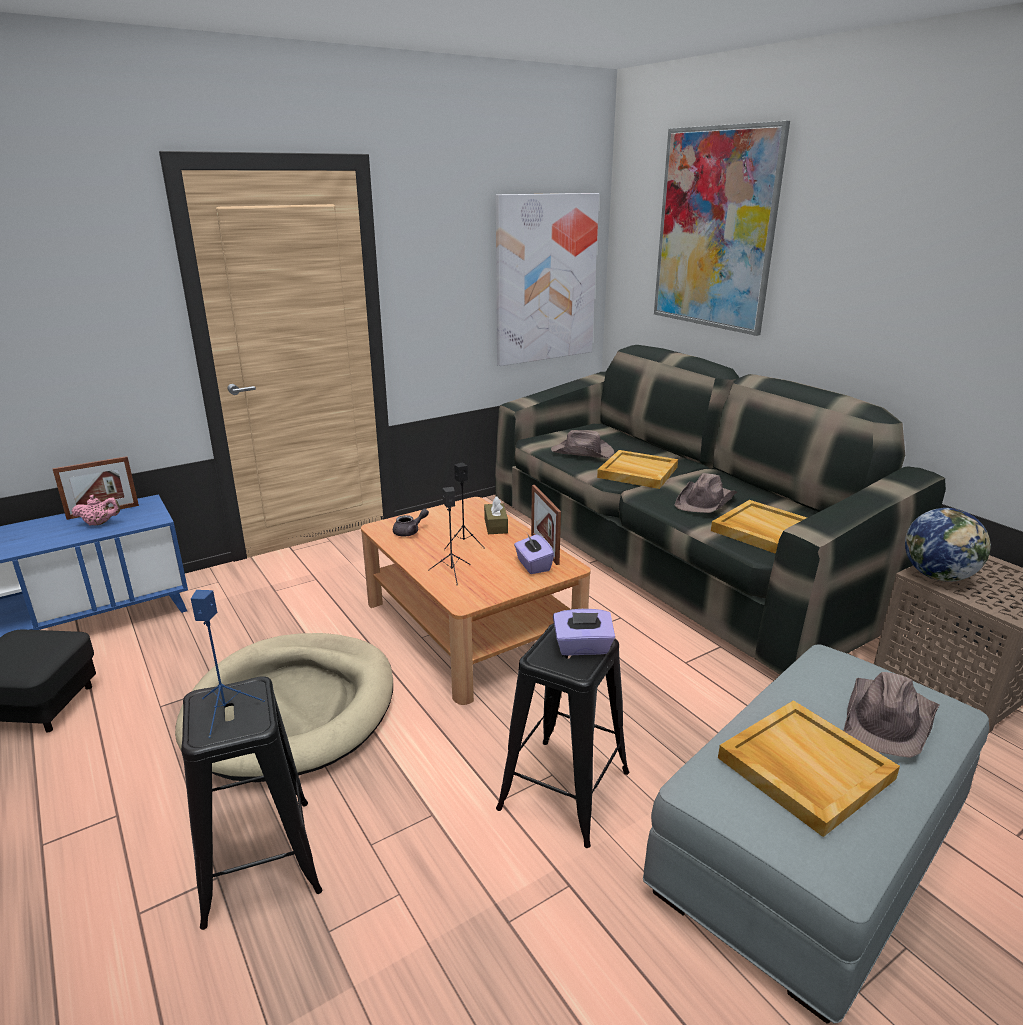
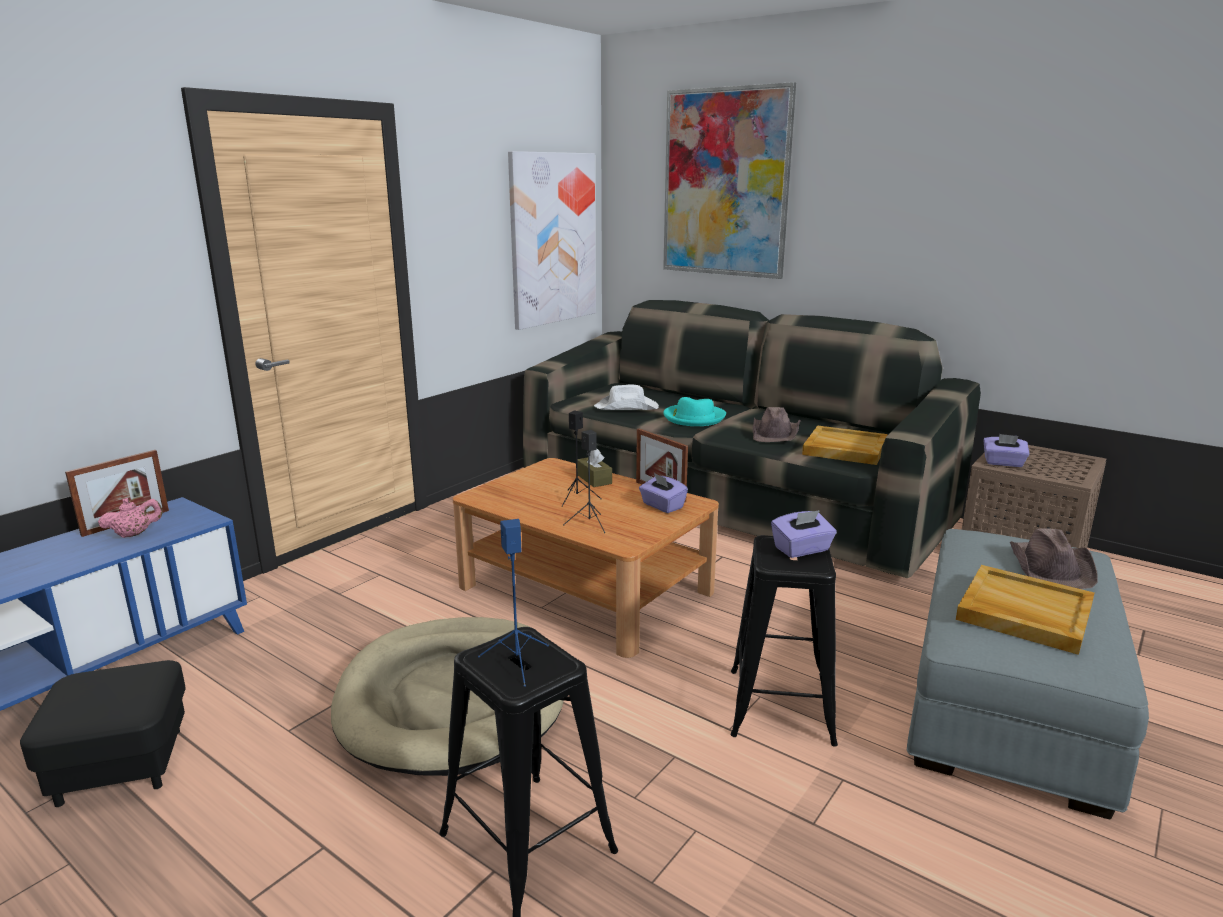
camera: 20 degrees left, 5 degrees down
grey teapot [393,509,429,537] -> none
brown hat [551,430,614,458] -> white hat [594,385,659,410]
beige tray [597,450,678,489] -> turquoise hat [663,397,726,426]
globe [905,508,991,581] -> purple tissue box [983,434,1030,467]

